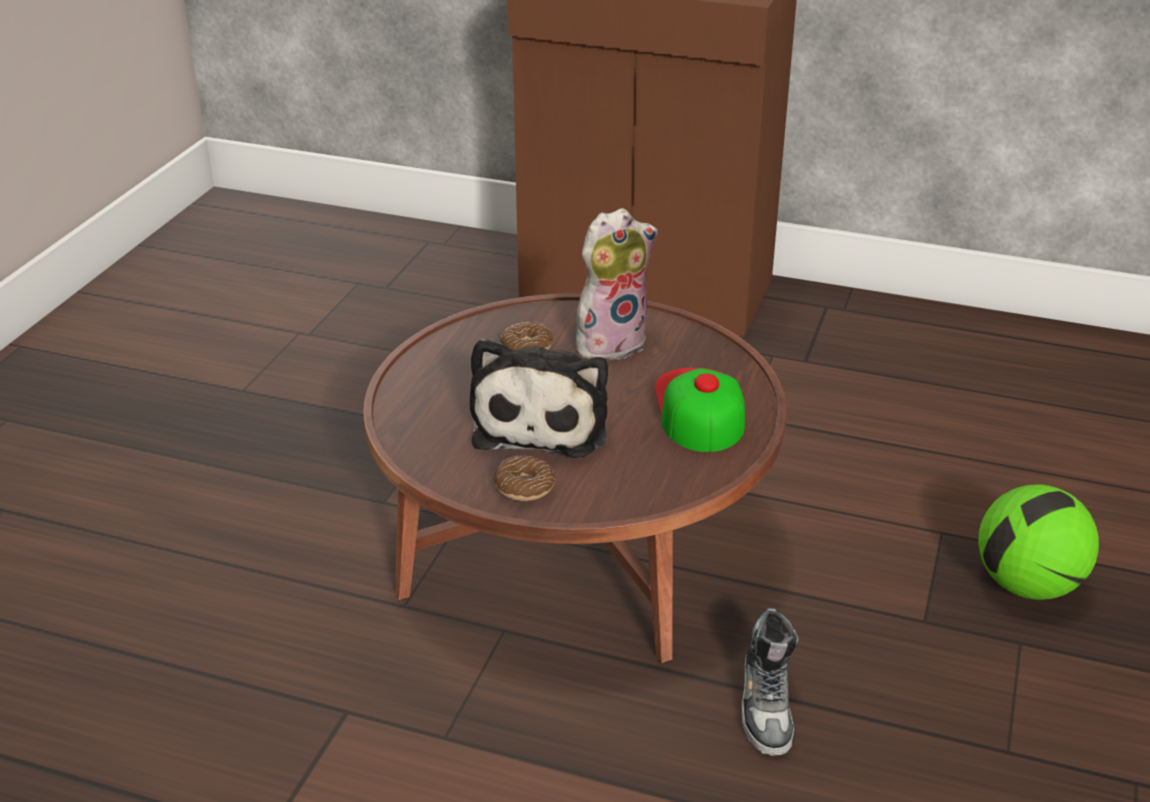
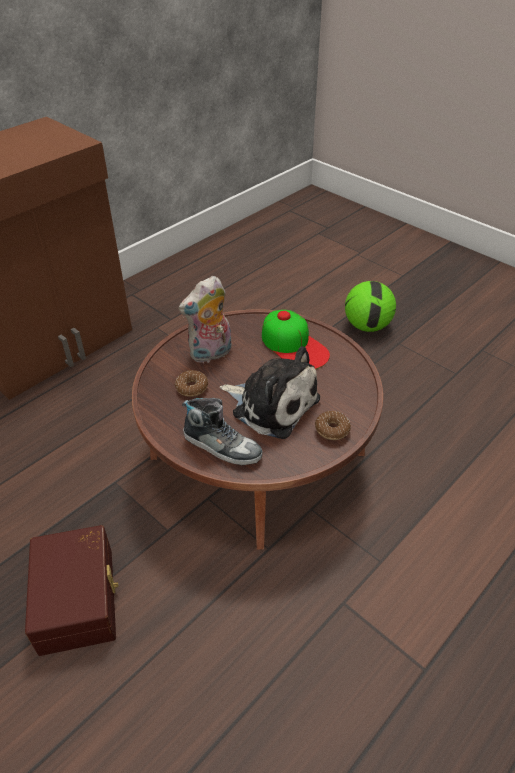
camera: 65 degrees left, 10 degrees up
plush toy [576,208,658,360] -> plush toy turned 120 degrees counterclockwise [179,276,231,363]
cap [655,367,745,452] -> cap turned 150 degrees counterclockwise [262,310,330,369]
shoe [742,608,799,756] -> shoe moved to [182,398,263,465]
none -> brown storage box [25,525,119,656]

